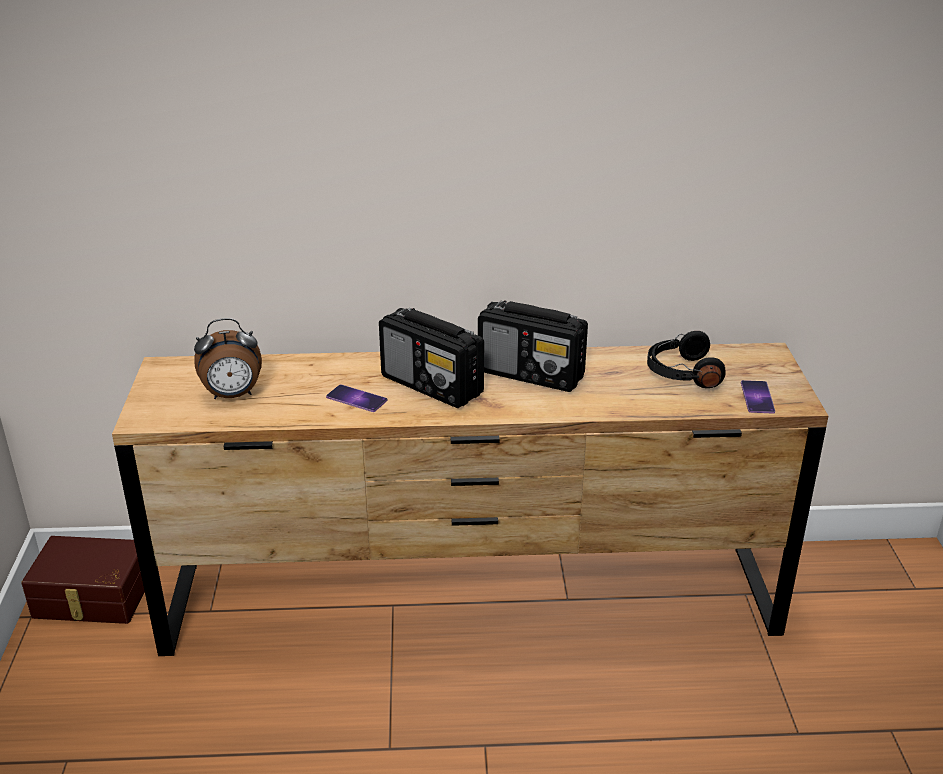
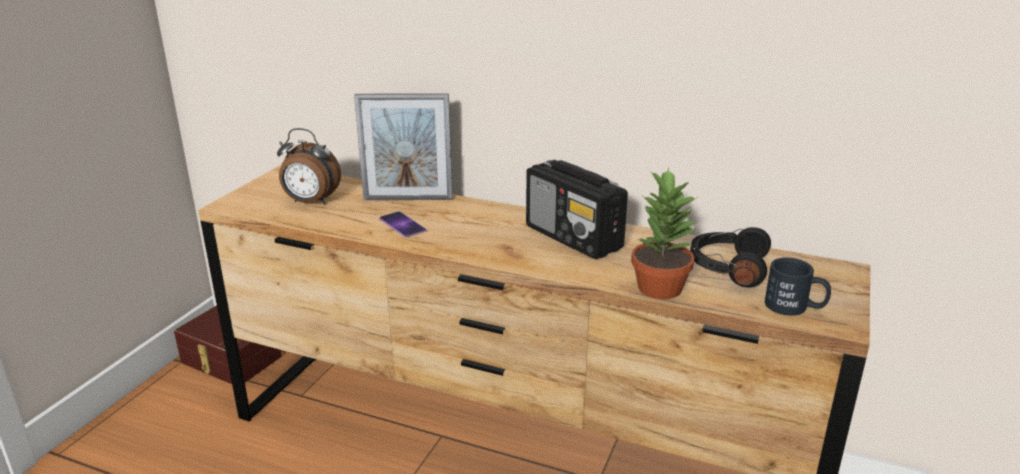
camera: 25 degrees right, 5 degrees down
radio [379,308,484,408] -> none
phone [741,380,775,414] -> black mug [765,258,831,316]
none -> picture frame [354,93,453,200]
none -> potted plant [631,168,698,299]

